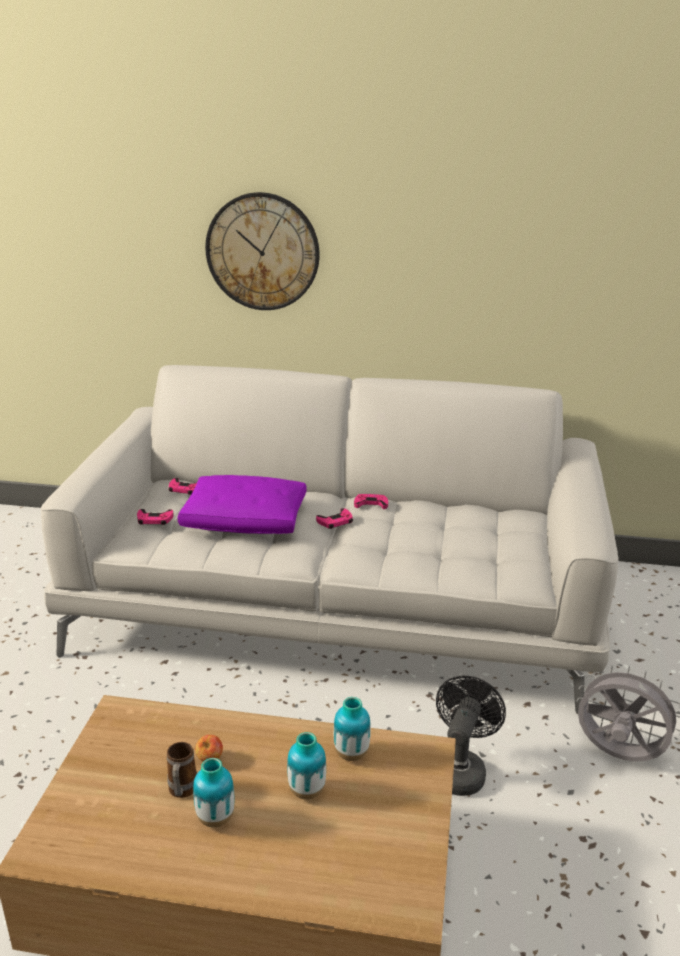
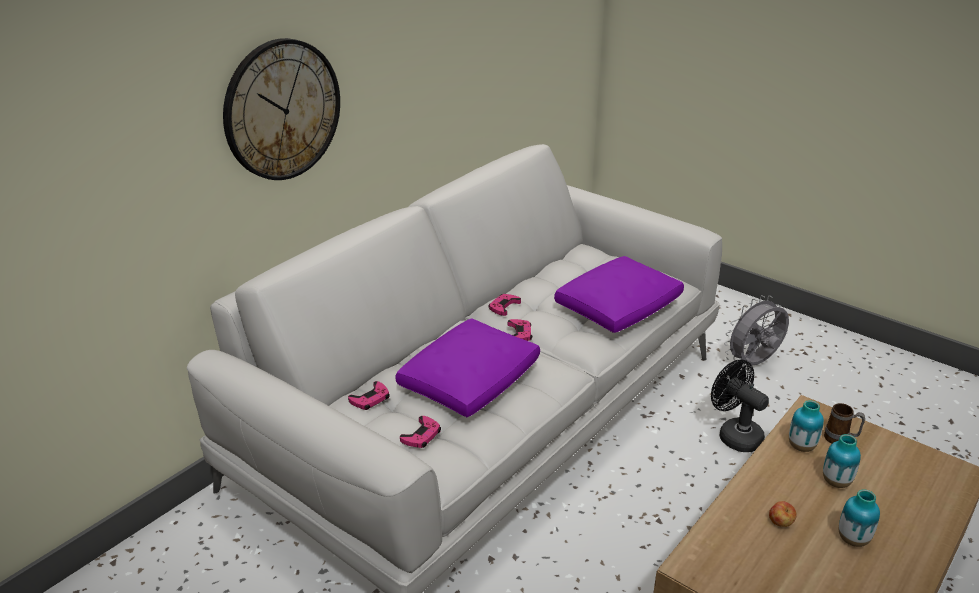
camera: 60 degrees left, 5 degrees up
mug [167,742,197,798] -> mug moved to [824,403,865,444]
none -> purple pillow [554,256,684,333]

